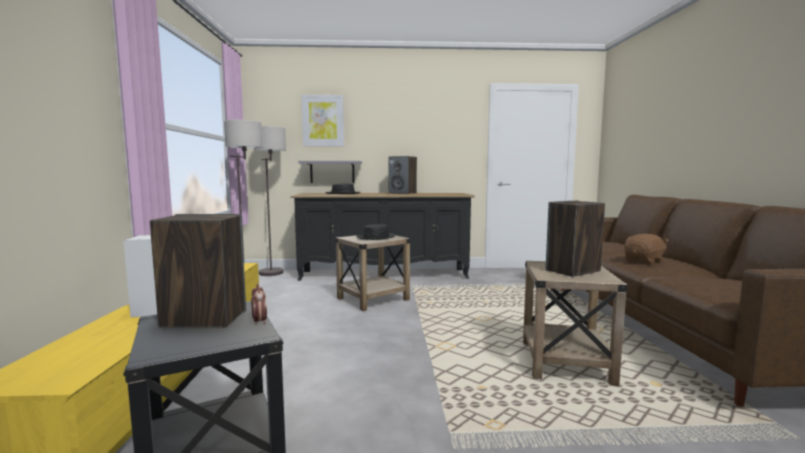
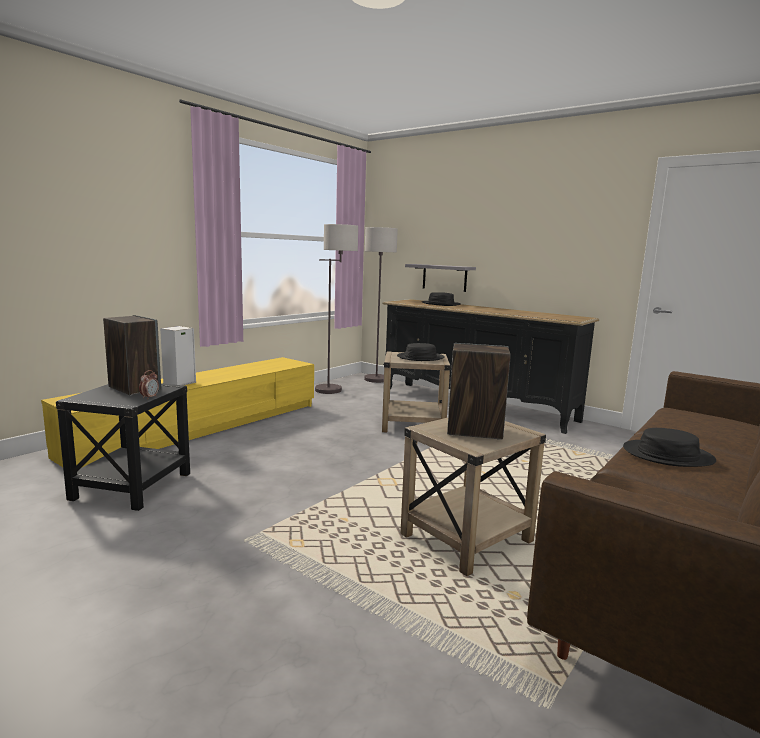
camera: 40 degrees right, 5 degrees up
picture [301,95,344,146] -> none
speaker [388,156,417,194] -> none
brown plush toy [624,234,669,265] -> black hat [623,428,716,467]

